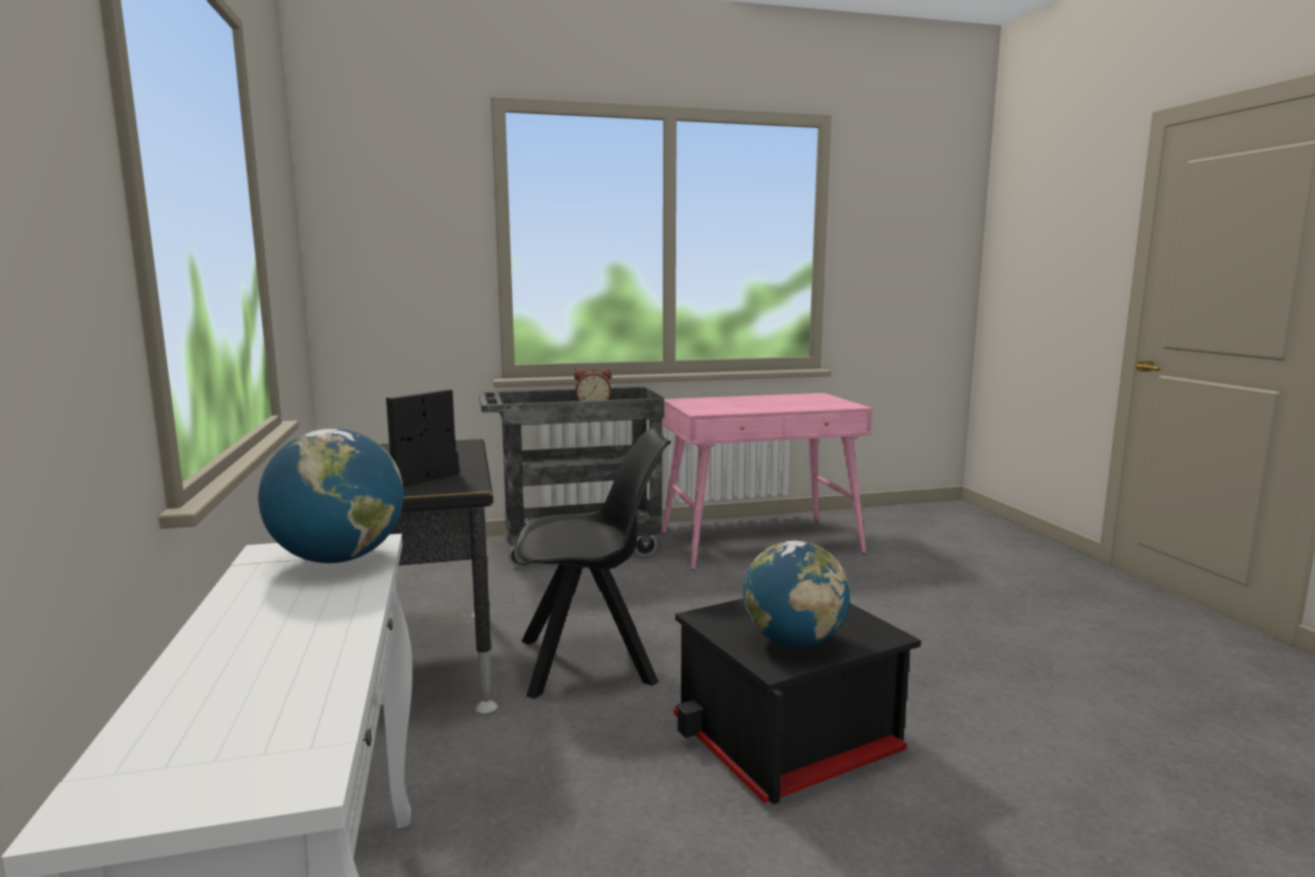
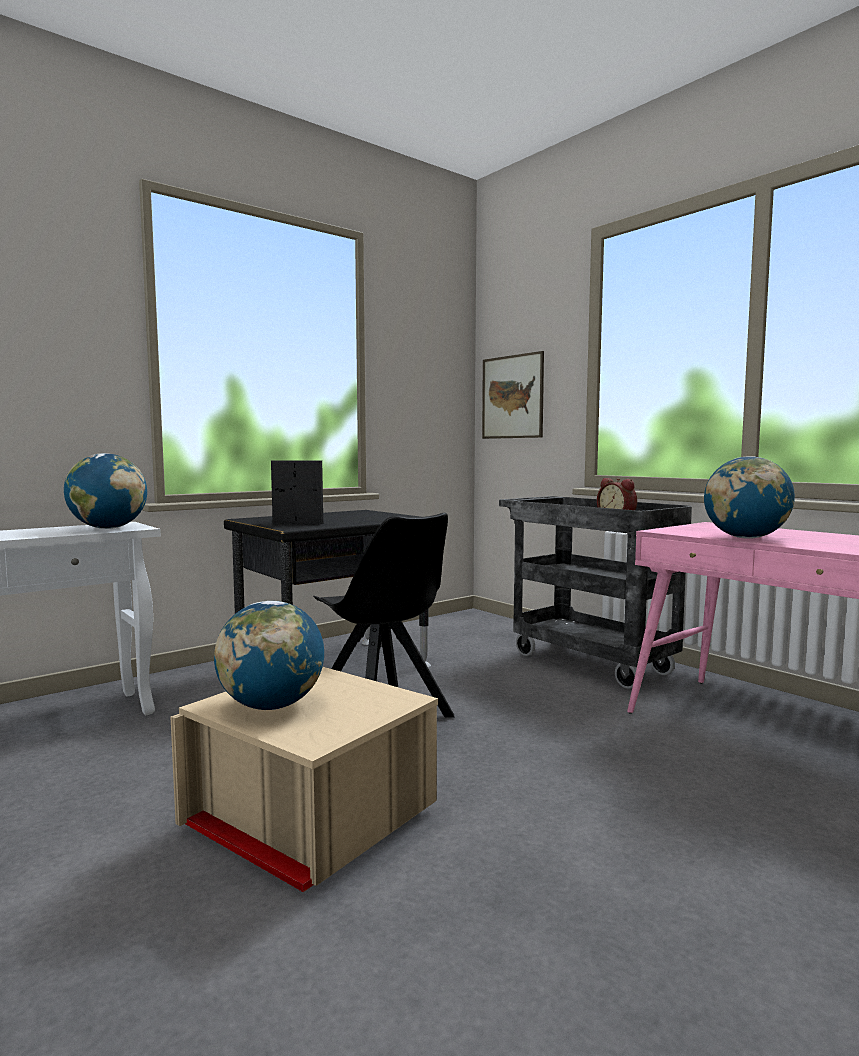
camera: 65 degrees right, 5 degrees down
black storage box [674,598,921,804] -> beige storage box [171,667,438,892]
none -> picture [482,351,544,439]
none -> globe [704,456,795,539]

